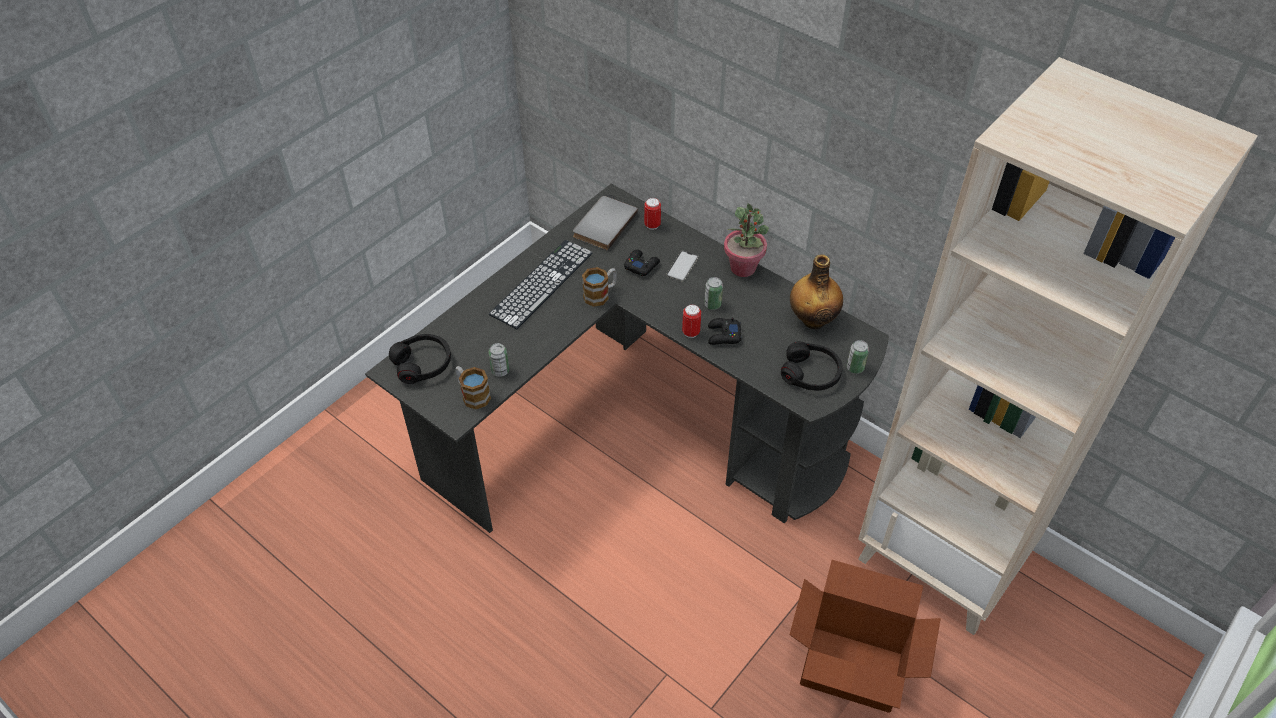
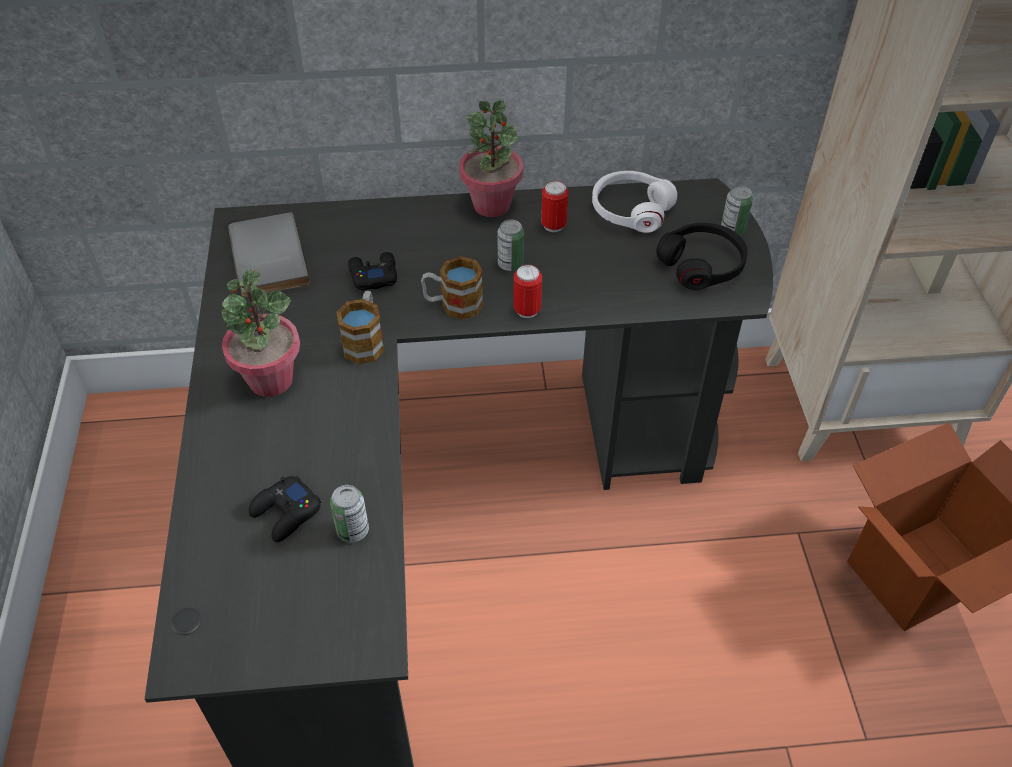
camera: 45 degrees left, 0 degrees up
black headphones [389,334,451,384] -> none
mug [455,366,491,409] -> mug moved to [421,256,484,320]
keyboard [489,240,593,329] -> potted plant [221,269,300,397]
can [644,198,661,230] -> can moved to [541,181,569,232]
phone [666,251,699,282] -> none
black game controller [708,317,741,345] -> black game controller moved to [249,476,321,542]
bottle [790,254,843,329] -> white headphones [592,171,677,233]

